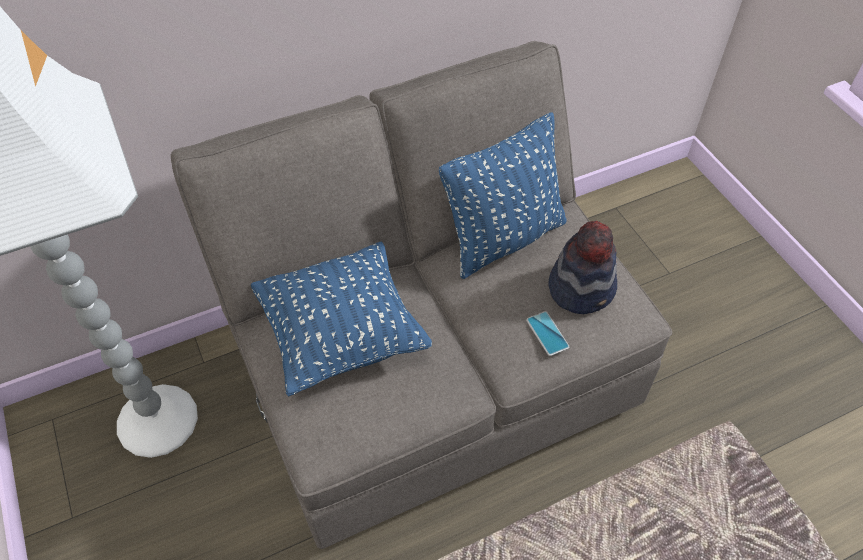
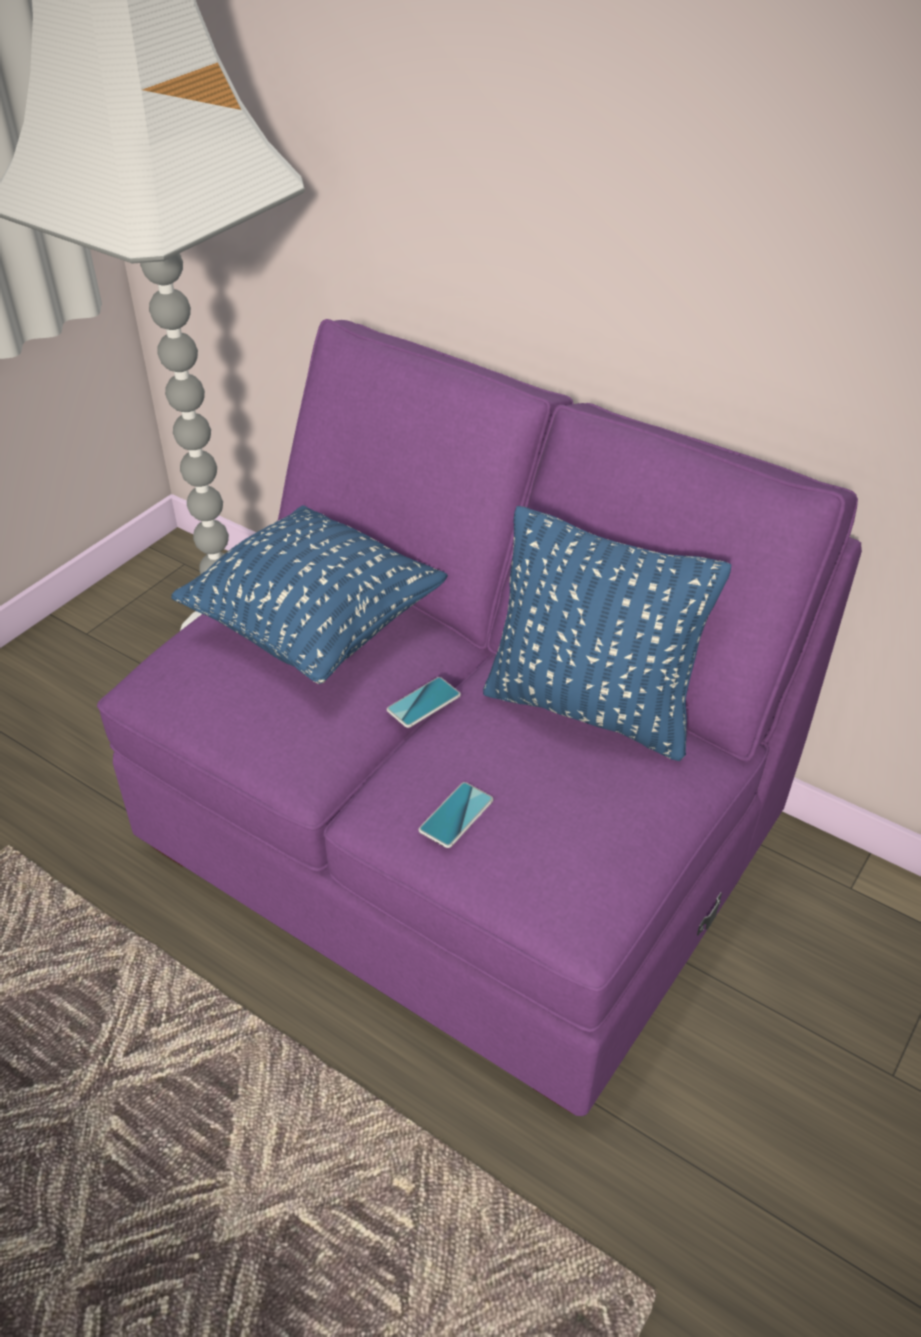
camera: 60 degrees right, 10 degrees down
grey sofa [171,41,672,549] -> purple sofa [97,319,862,1116]
hat [549,221,617,314] -> none
none -> phone [387,677,461,728]

